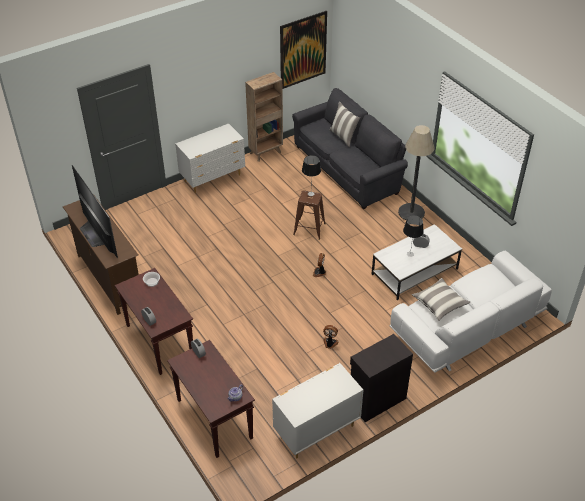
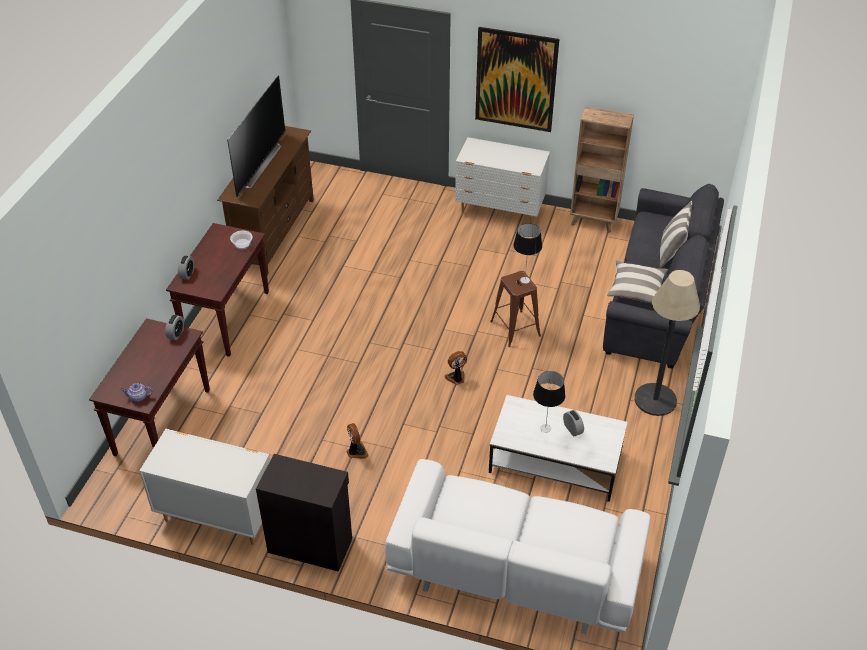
camera: 50 degrees right, 0 degrees up
picture [280,11,327,89] -> picture moved to [475,27,559,132]
pillow [412,278,470,321] -> pillow moved to [607,260,668,303]

